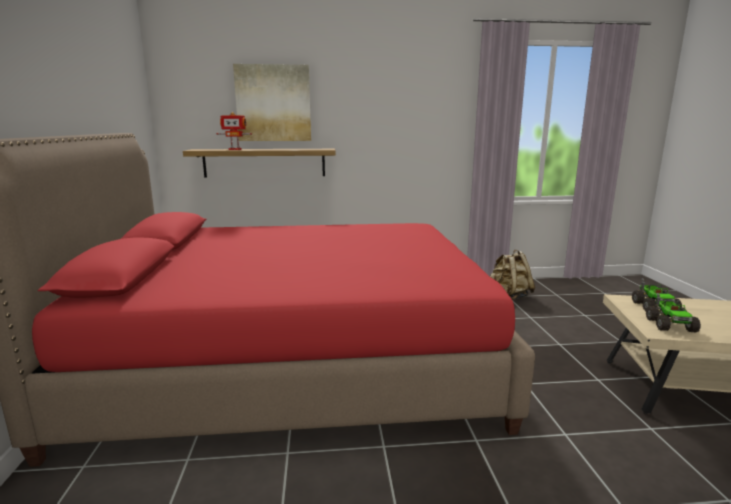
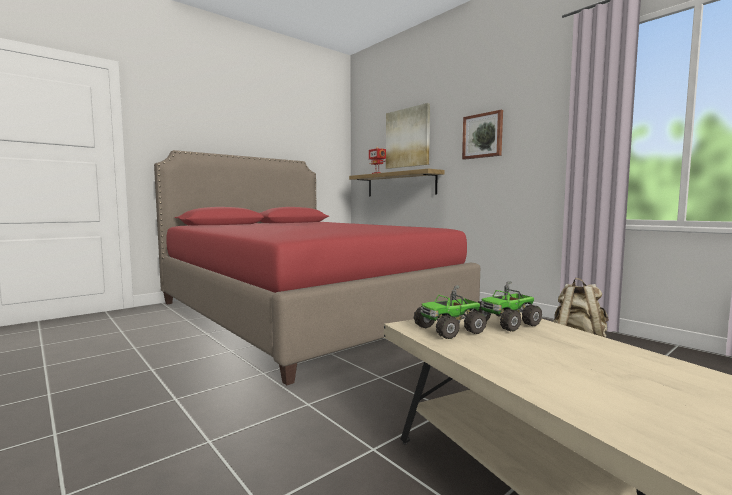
camera: 55 degrees right, 10 degrees down
none -> picture [462,110,503,160]

